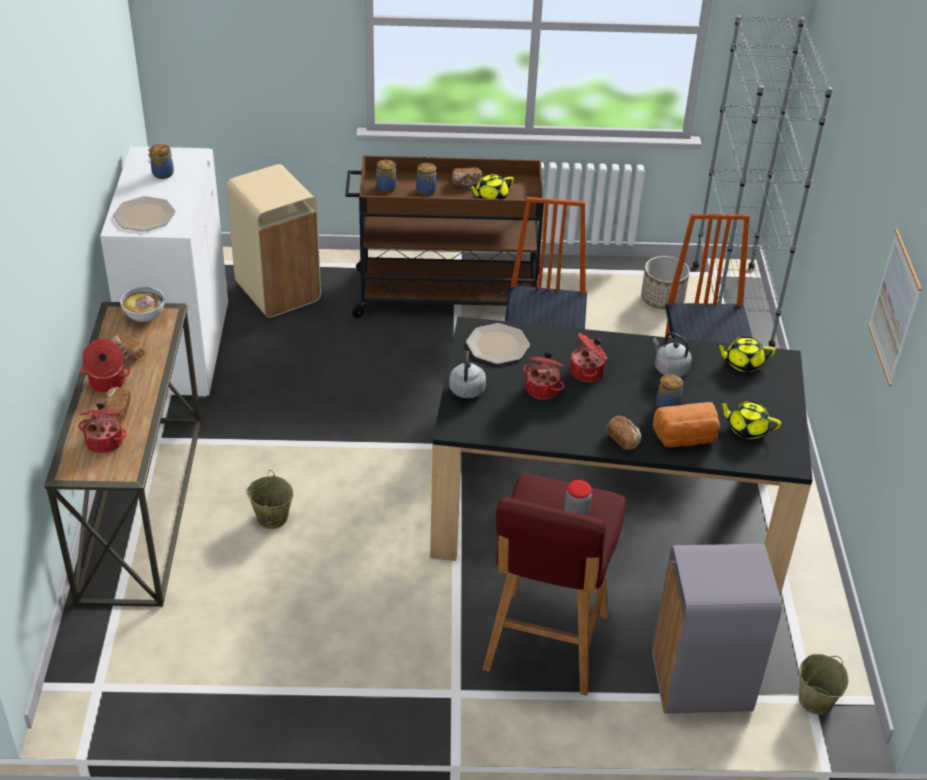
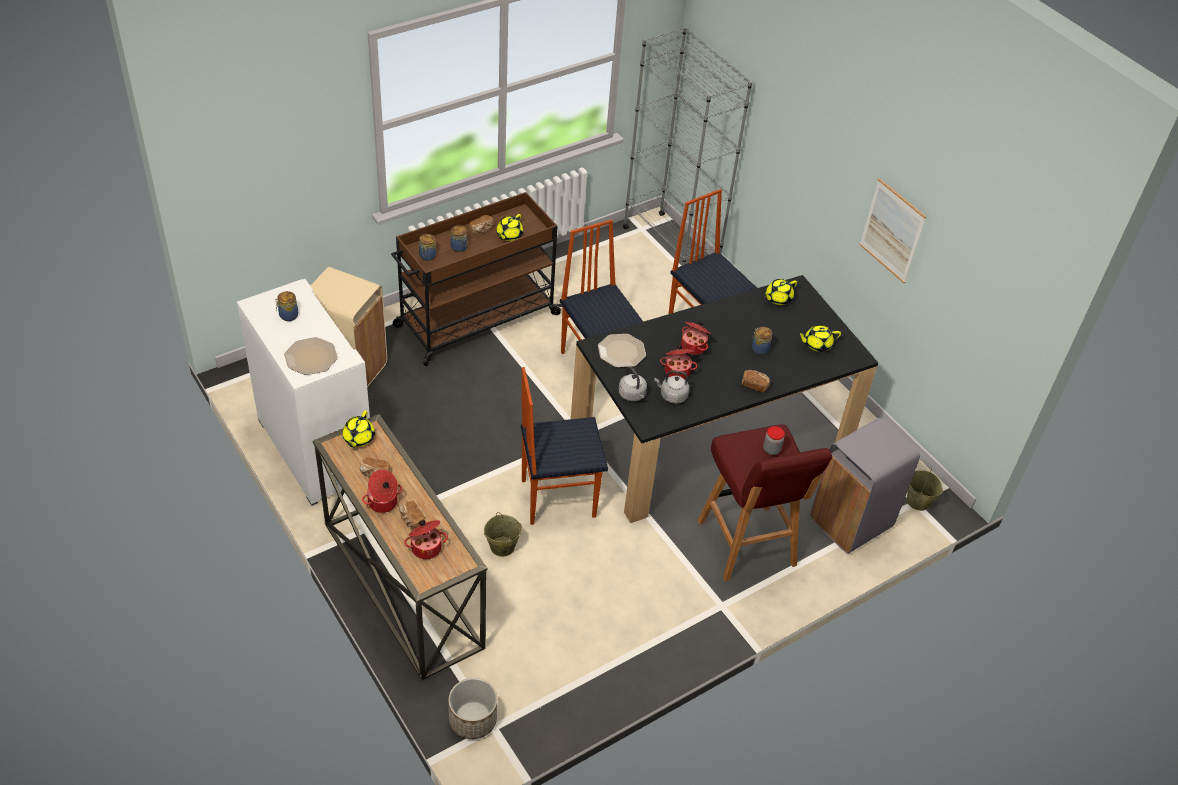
camera: 35 degrees left, 5 degrees up
bowl [120,287,165,322] -> yellow teapot [342,411,375,447]
planter [641,256,690,310] -> planter moved to [448,678,497,739]
grey kettle [653,332,692,377] -> grey kettle moved to [654,370,689,404]
bread [653,402,721,447] -> none
none -> chair [521,367,608,525]

